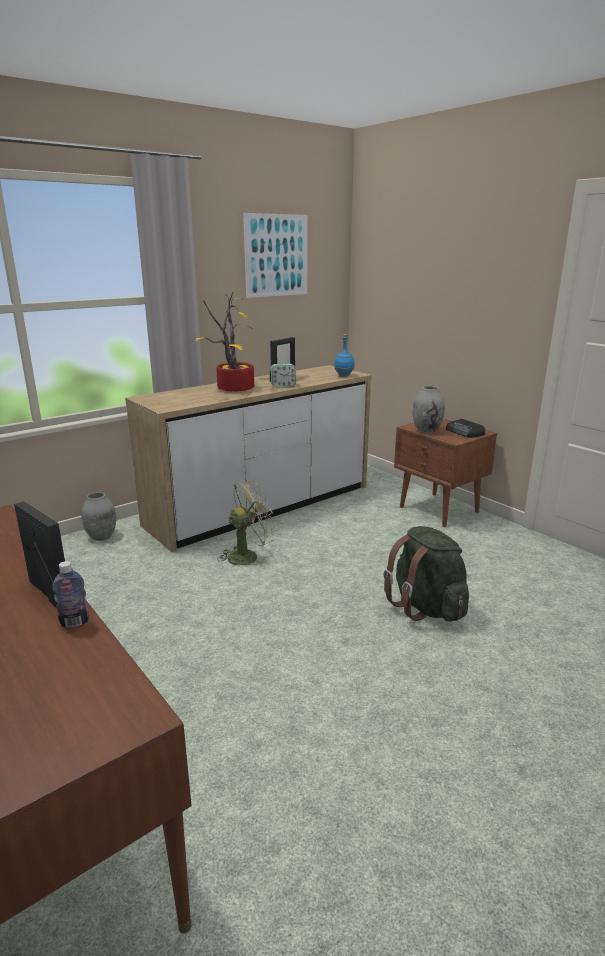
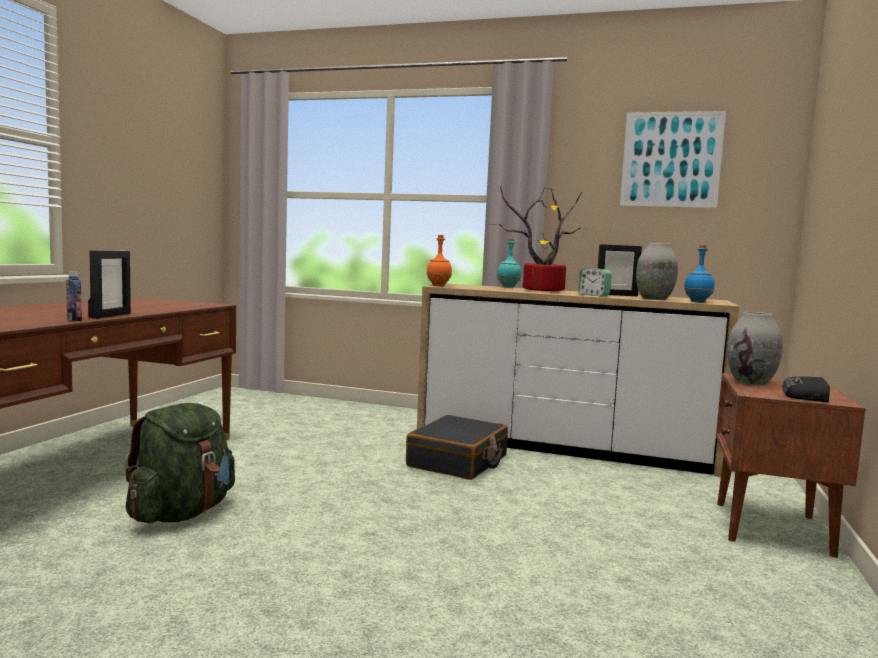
camera: 55 degrees right, 15 degrees down
grey vase [81,492,116,541] -> grey vase moved to [636,243,678,300]
green fan [217,480,277,567] -> black suitcase [406,415,508,480]
green backpack [383,526,469,622] -> green backpack moved to [125,403,235,523]
none -> orange bottle [426,235,452,286]
none -> turquoise bottle [497,239,521,288]

